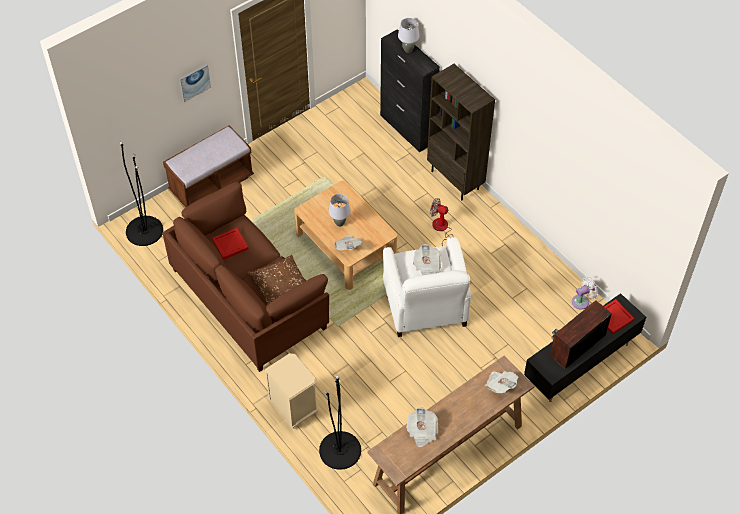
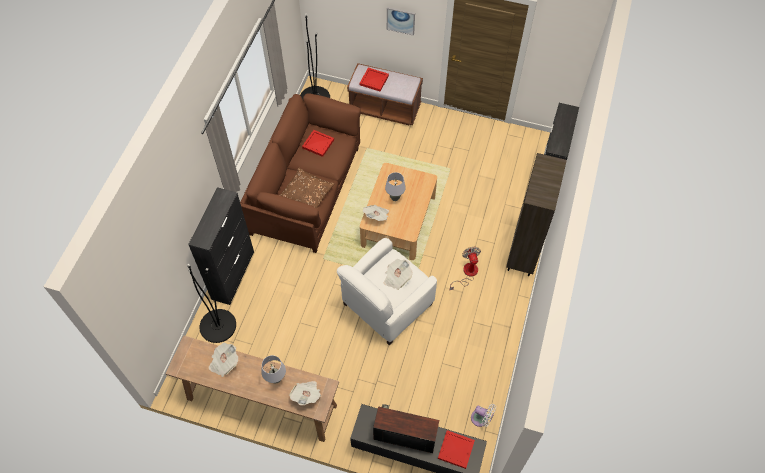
camera: 55 degrees right, 5 degrees up
beige nightstand [264,353,319,429] -> black cabinet [188,187,254,305]
grey table lamp [398,18,420,53] -> grey table lamp moved to [261,355,286,383]
none -> red tray [360,68,389,91]

